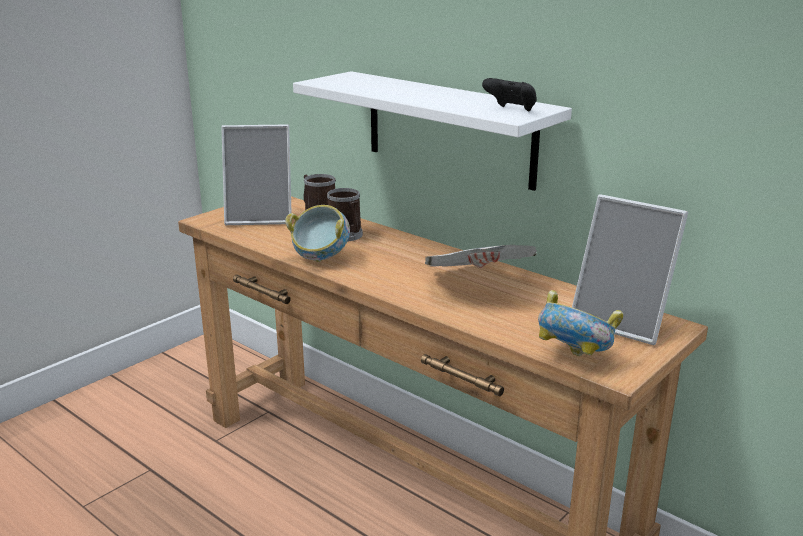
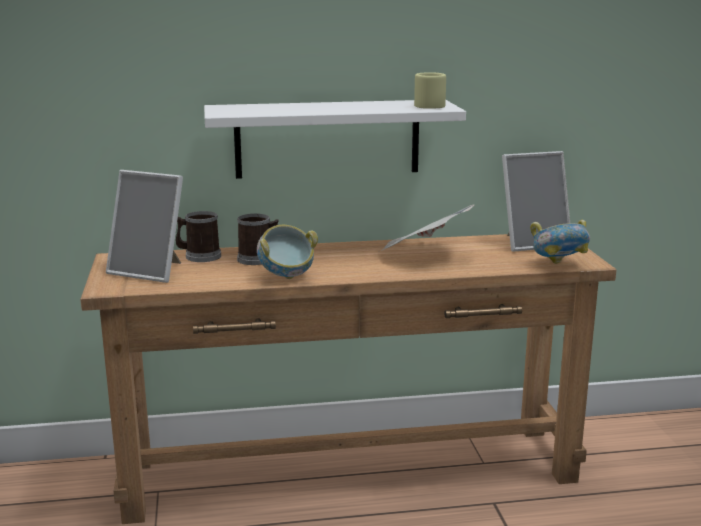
camera: 50 degrees left, 5 degrees down
picture frame [221,124,291,225] -> picture frame turned 75 degrees clockwise [106,170,183,283]
black game controller [482,78,537,111] -> beige mug [414,72,446,109]

